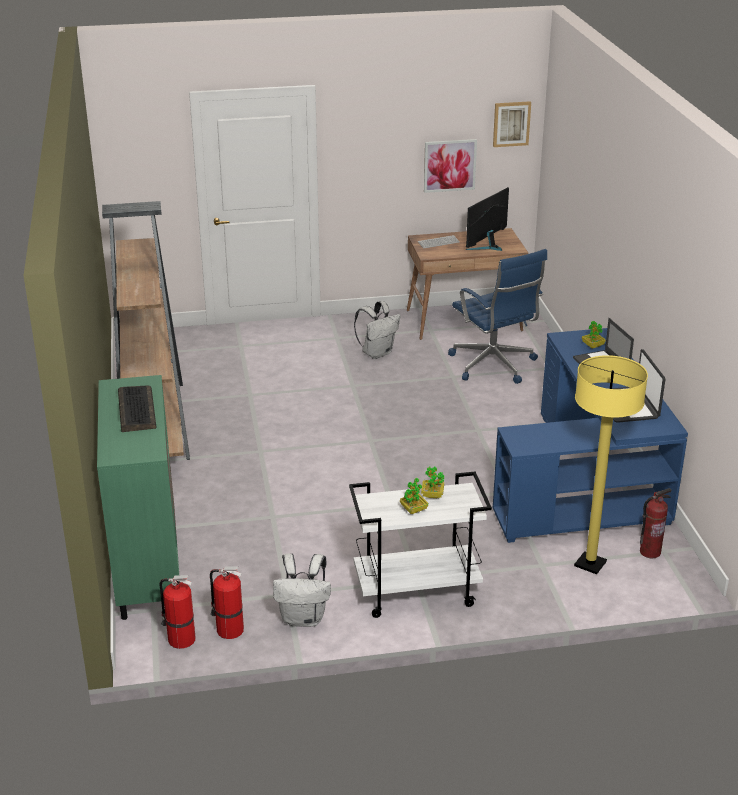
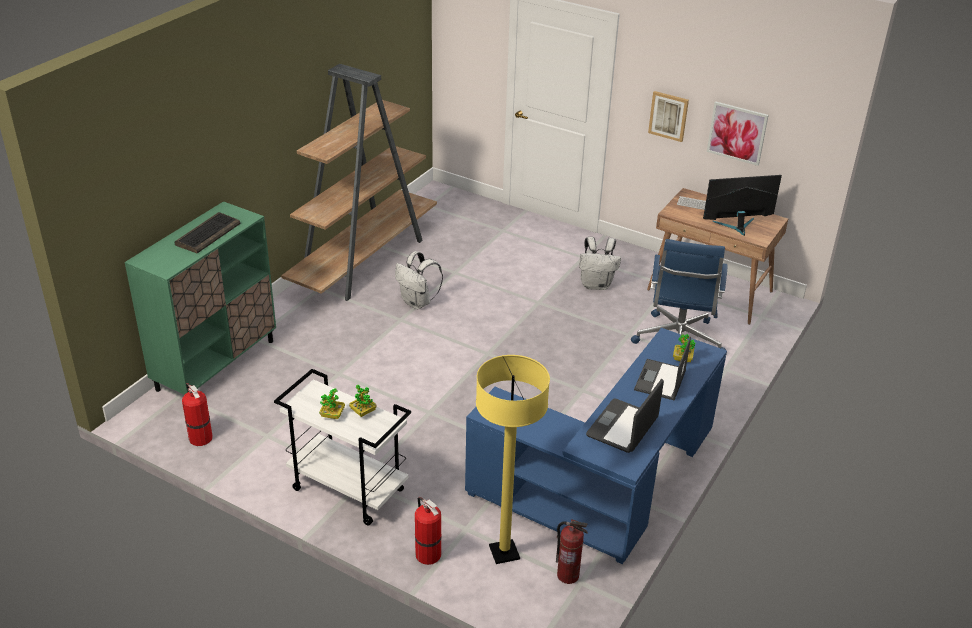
camera: 40 degrees right, 5 degrees up
fire extinguisher [159,575,195,649] -> fire extinguisher moved to [415,497,442,565]
white backpack [273,553,331,627] -> white backpack moved to [395,251,443,309]
picture [493,101,531,147] -> picture moved to [648,91,689,142]

